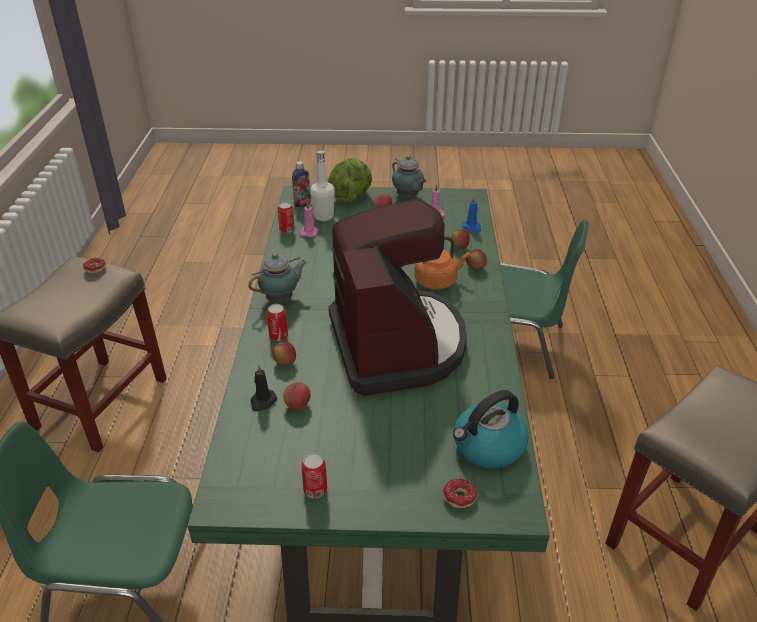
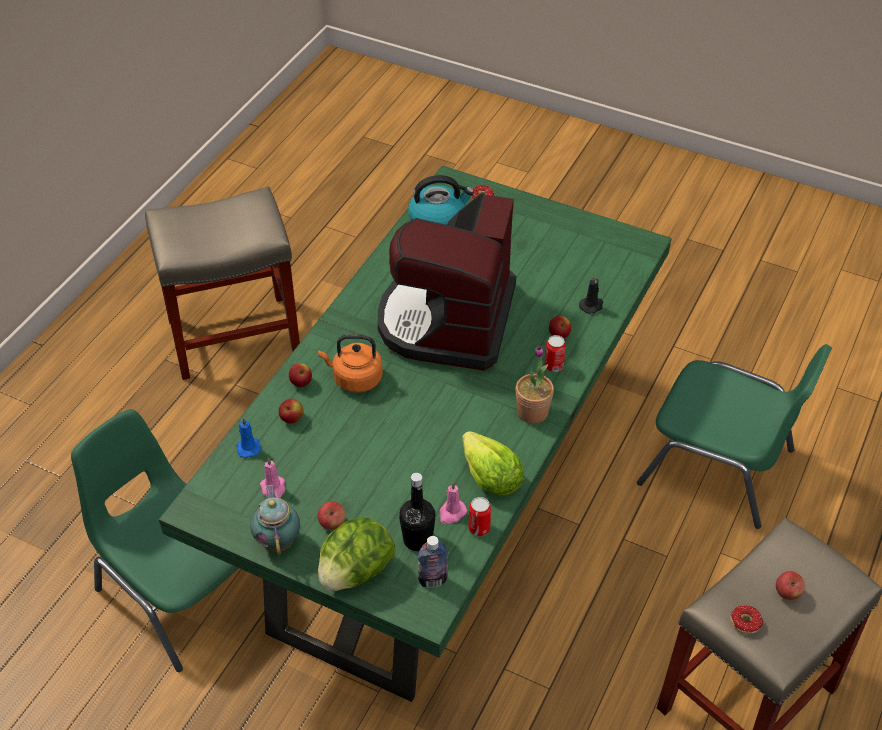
camera: 155 degrees left, 10 degrees up
teapot [248,253,307,302] -> potted plant [516,346,554,424]
apple [283,382,311,410] -> apple moved to [776,571,805,600]
can [301,453,327,499] -> none
white bottle [310,150,335,221] -> black bottle [399,473,436,551]
none -> lettuce [462,431,524,496]

